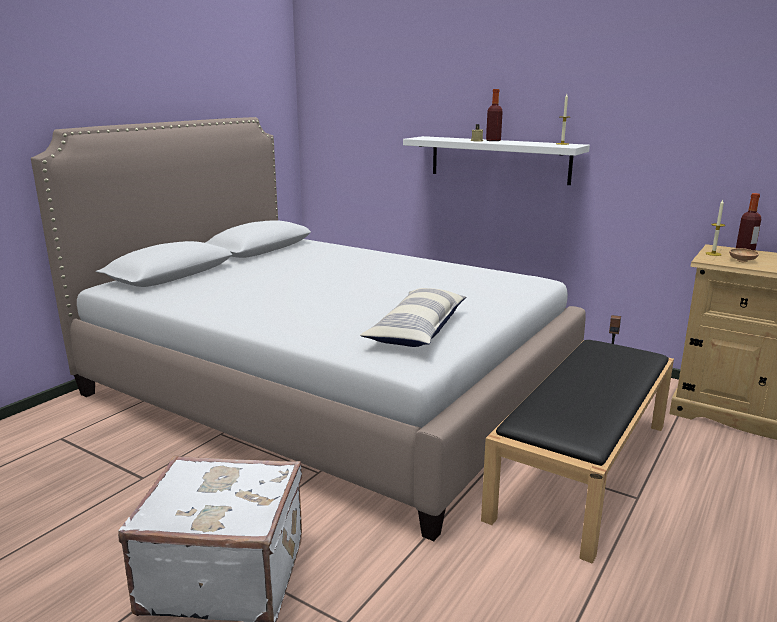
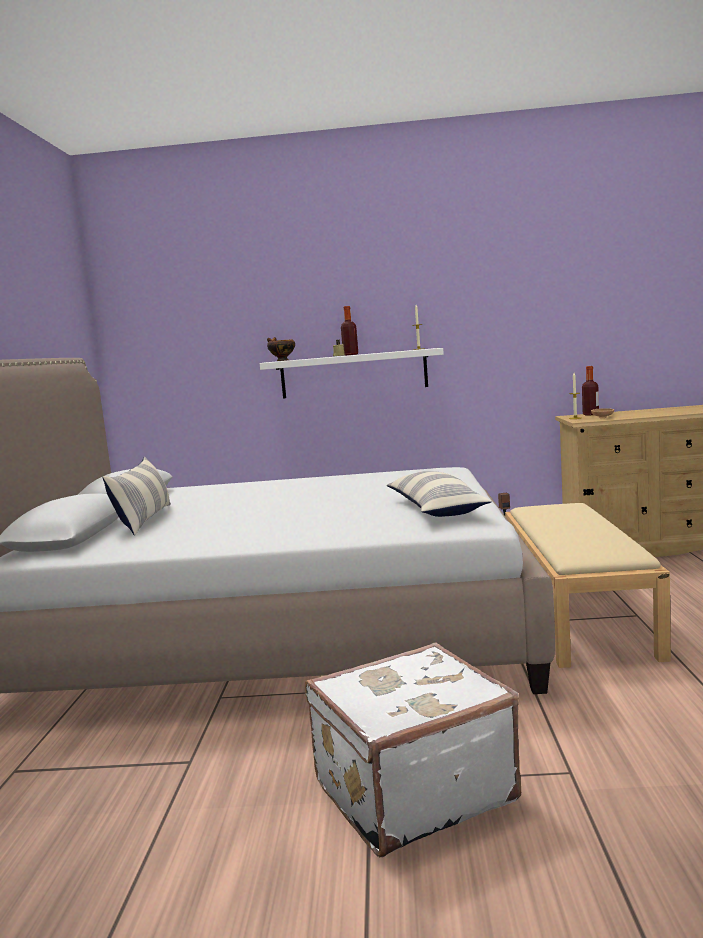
camera: 30 degrees left, 10 degrees down
black bench [481,340,674,564] -> beige bench [505,503,671,668]
none -> pillow [102,457,171,536]
none -> bowl [267,337,295,361]

